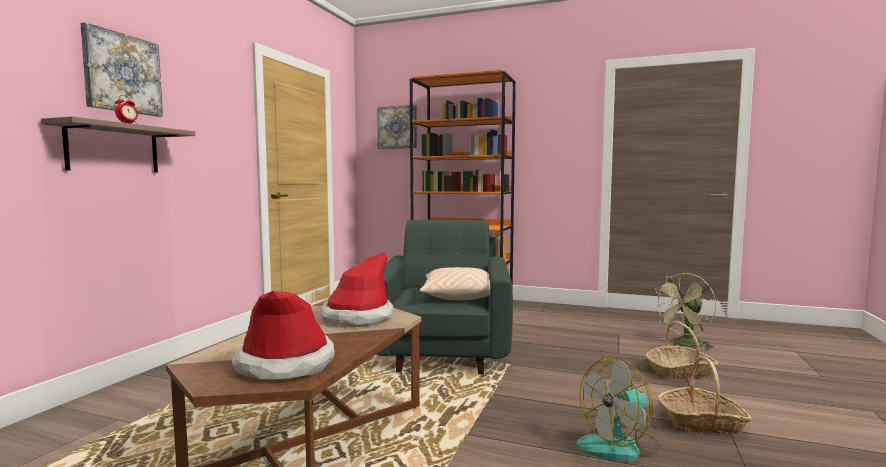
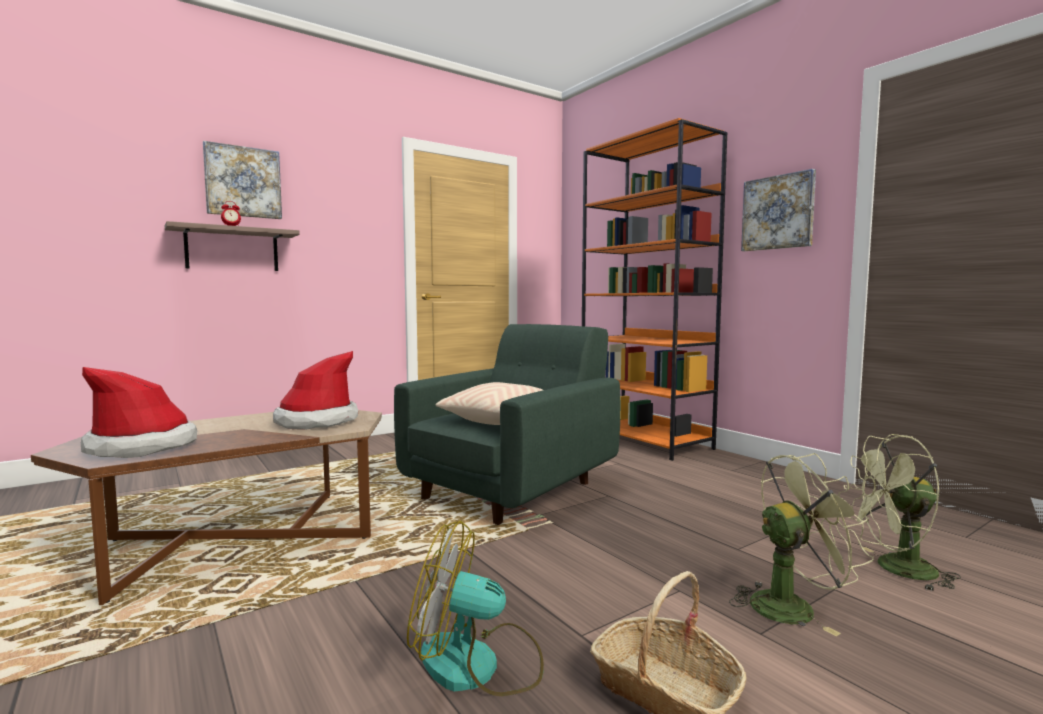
camera: 35 degrees right, 0 degrees up
picture [377,105,417,149] -> picture moved to [741,169,816,251]
basket [646,321,718,380] -> green fan [729,453,874,636]

